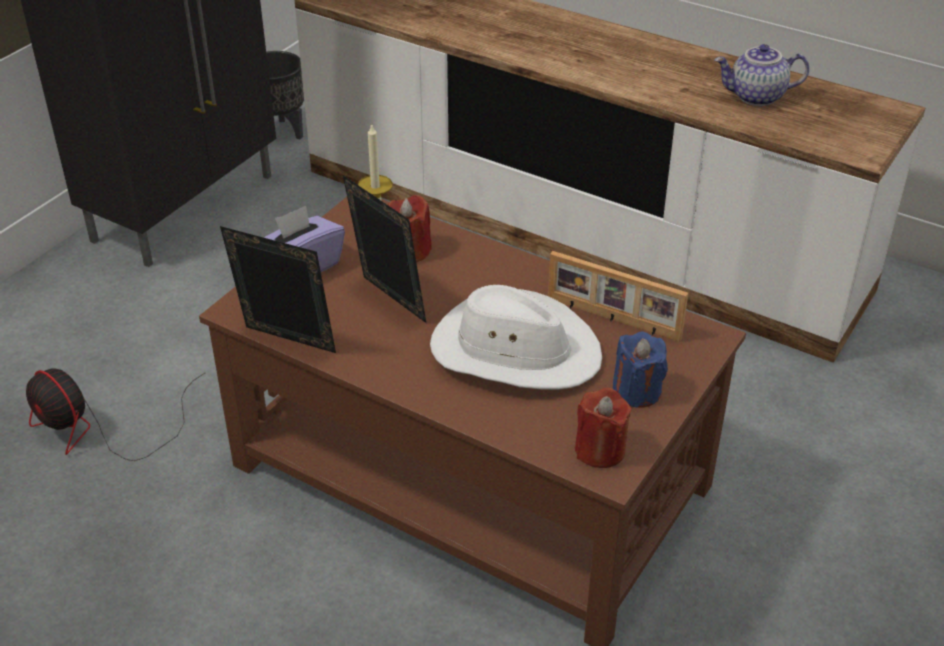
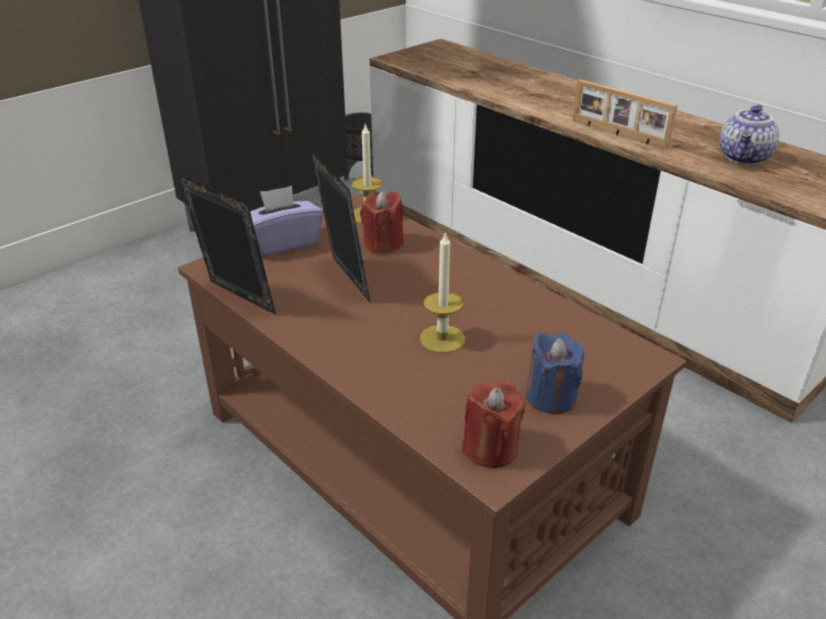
camera: 15 degrees right, 5 degrees down
fan [26,368,205,461] -> none
white hat [430,285,602,390] -> candle [420,231,465,353]
picture frame [548,251,688,342] -> picture frame moved to [572,79,678,150]
teapot [714,44,809,106] -> teapot turned 75 degrees counterclockwise [719,105,780,165]

